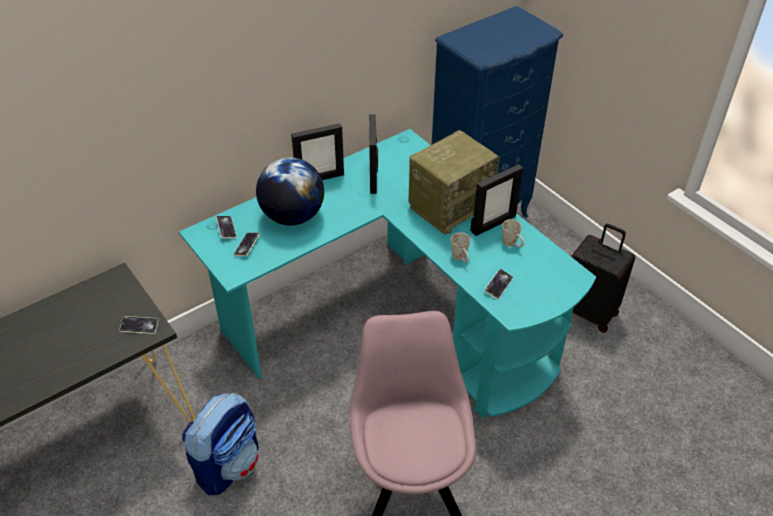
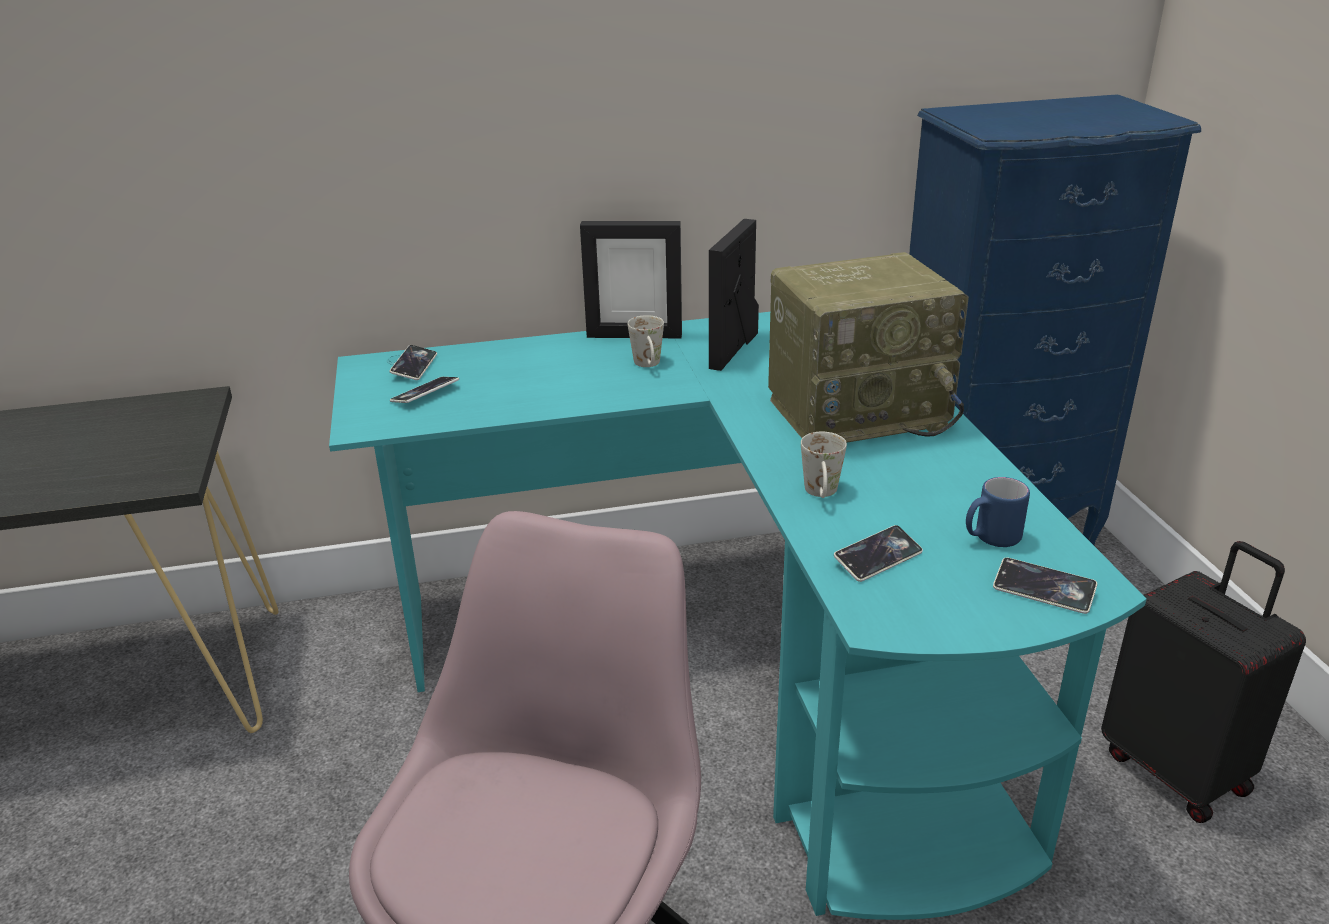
camera: 25 degrees right, 15 degrees down
phone [119,316,159,334] -> phone moved to [993,557,1097,614]
backpack [182,393,259,495] -> none
globe [256,157,324,225] -> none
picture frame [470,164,523,236] -> none
white mug [502,219,524,247] -> white mug moved to [628,315,664,367]
none -> blue mug [966,477,1030,547]

